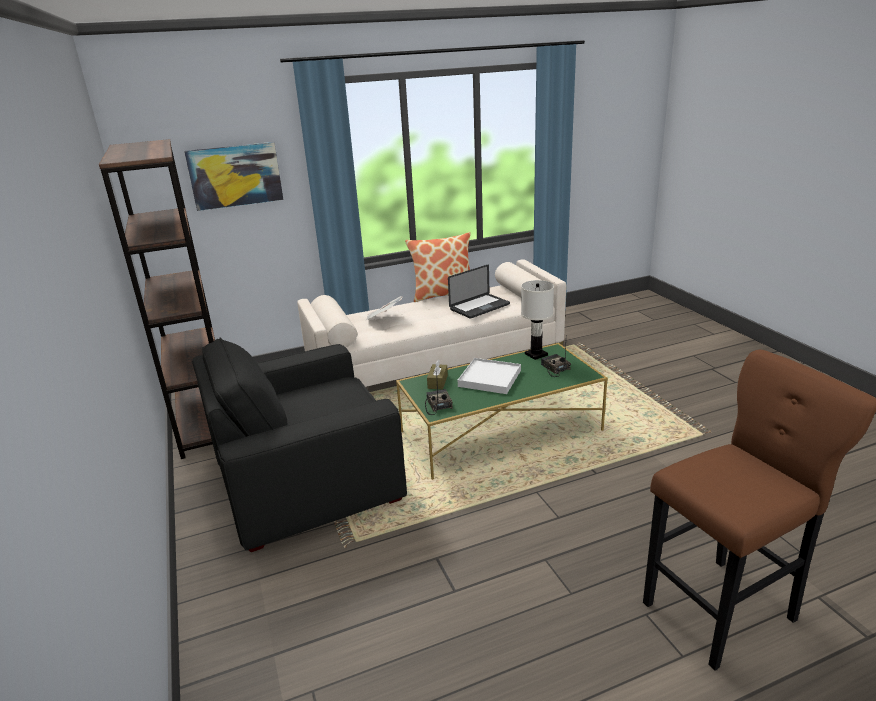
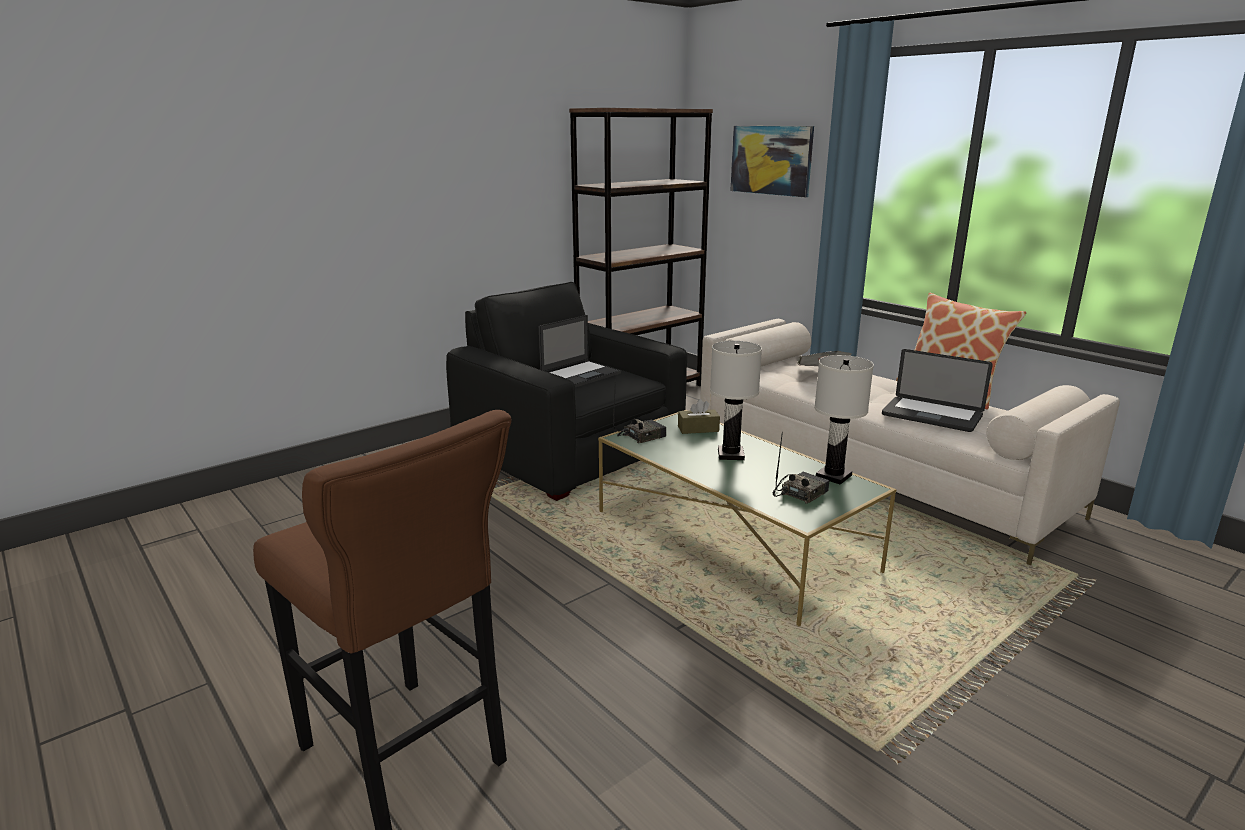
camera: 70 degrees right, 5 degrees down
white tray [458,358,521,394] -> white table lamp [710,341,762,460]
none -> laptop [539,315,621,387]

